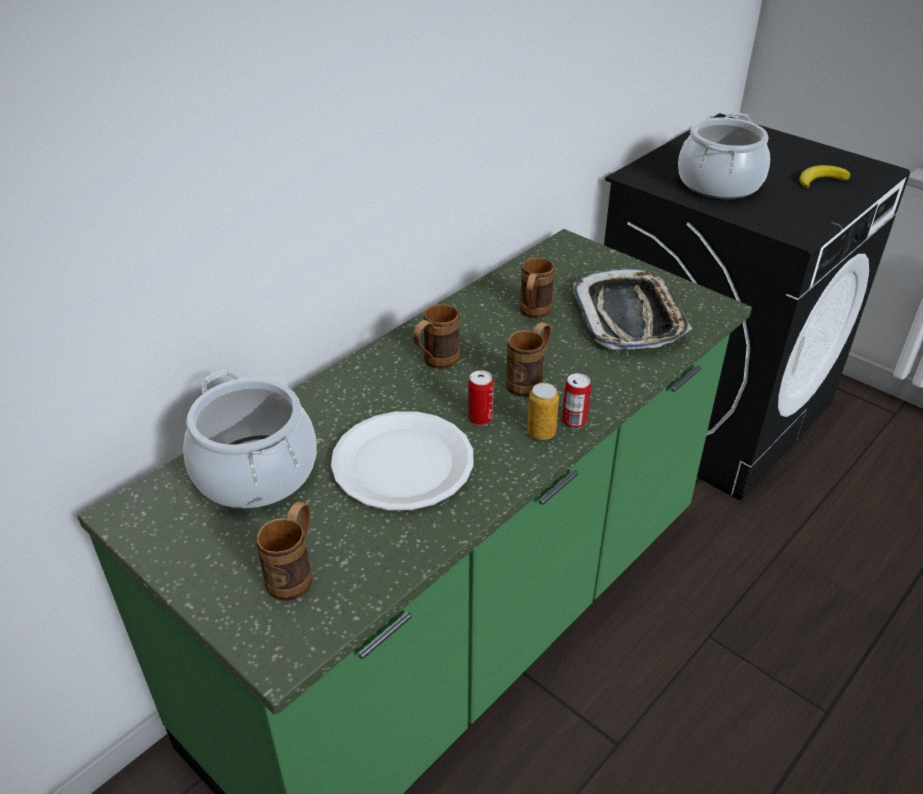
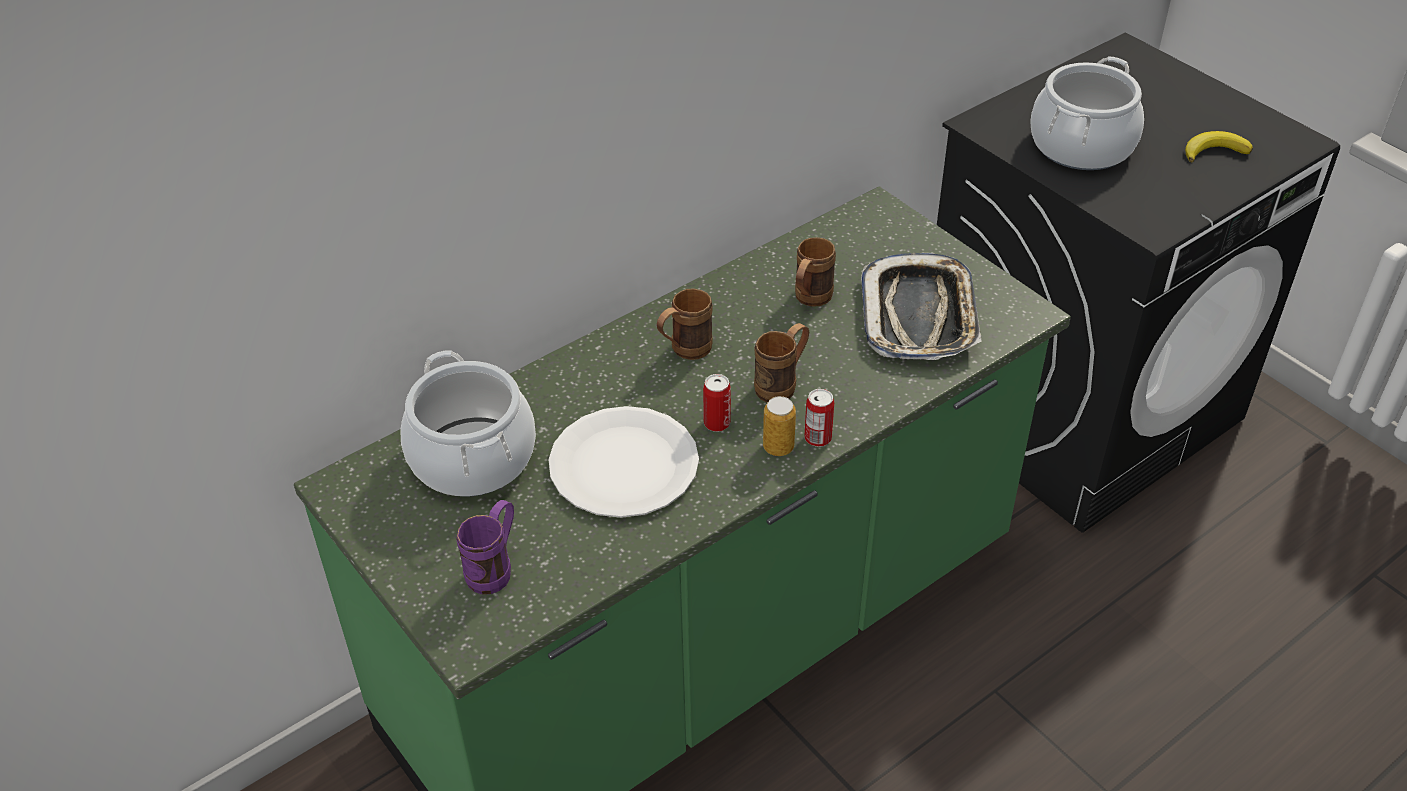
camera: 10 degrees right, 5 degrees up
brown mug [256,502,312,601] -> purple mug [456,500,514,594]

